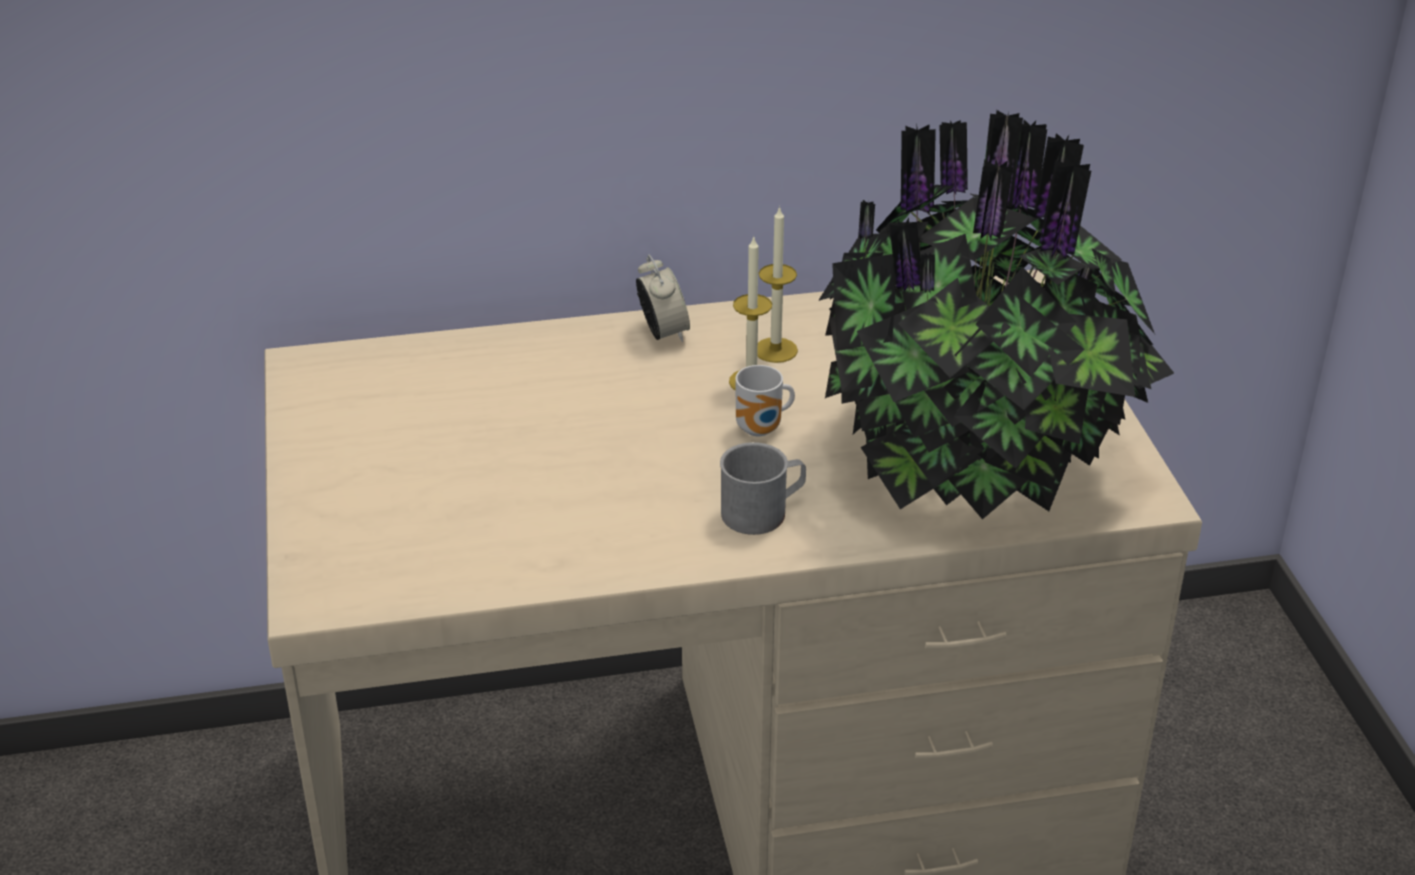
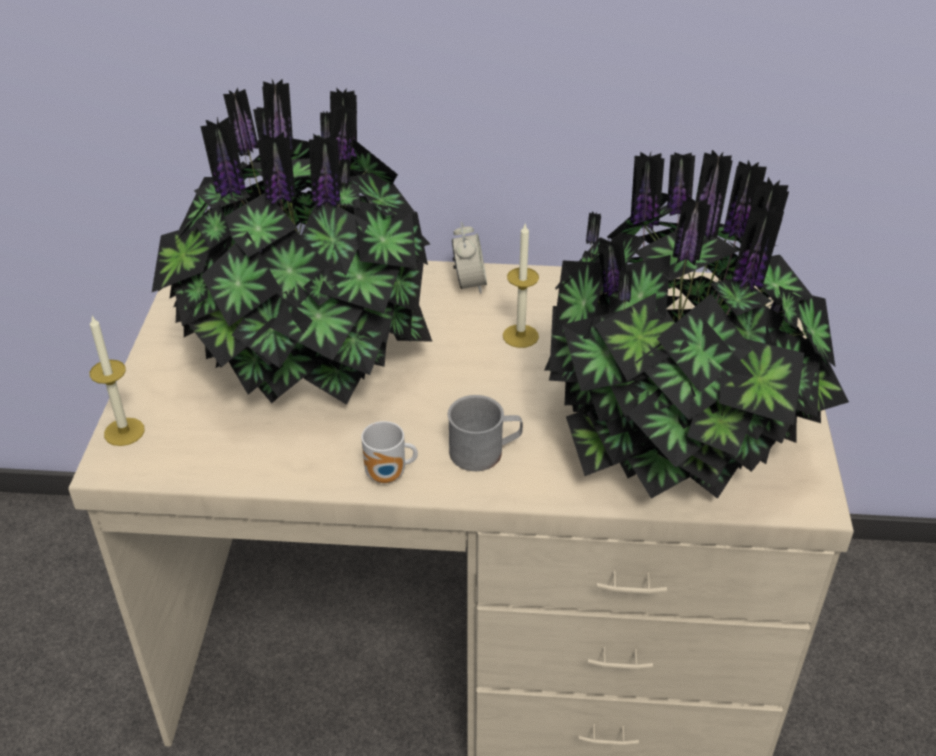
camera: 15 degrees right, 5 degrees up
mug [735,365,795,436] -> mug moved to [361,421,418,483]
candle [757,206,798,363] -> candle moved to [90,316,145,446]
none -> potted plant [152,79,433,405]

